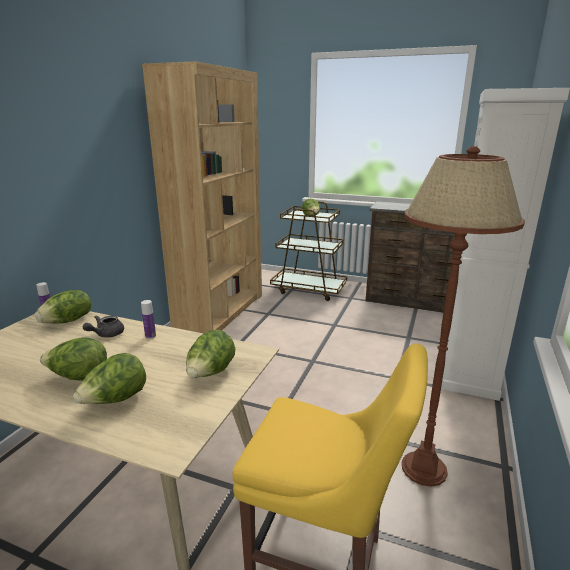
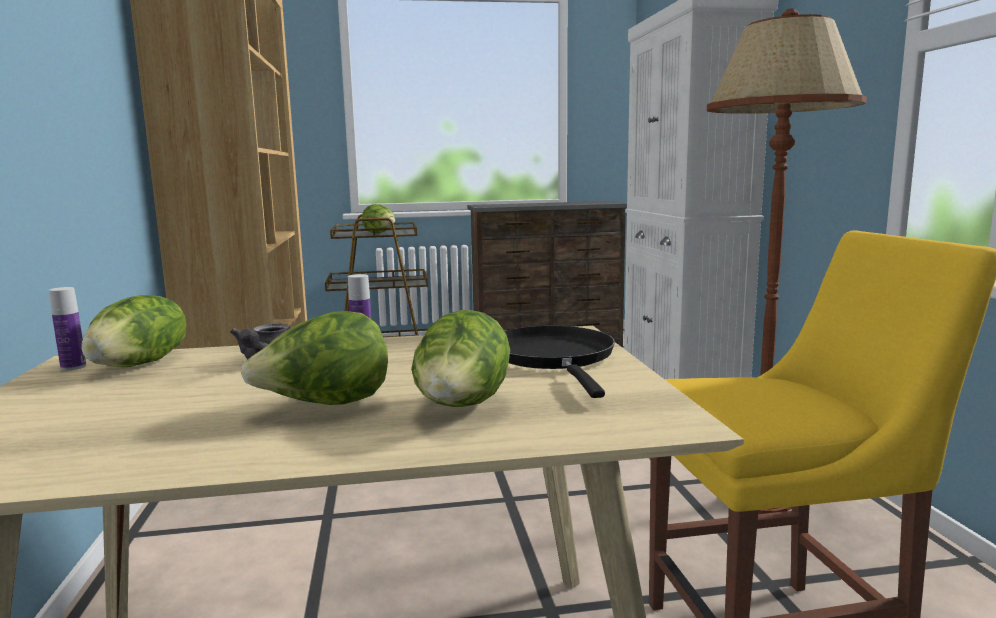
camera: 30 degrees left, 10 degrees down
lettuce [186,330,235,378] -> black frying pan [505,326,615,398]

